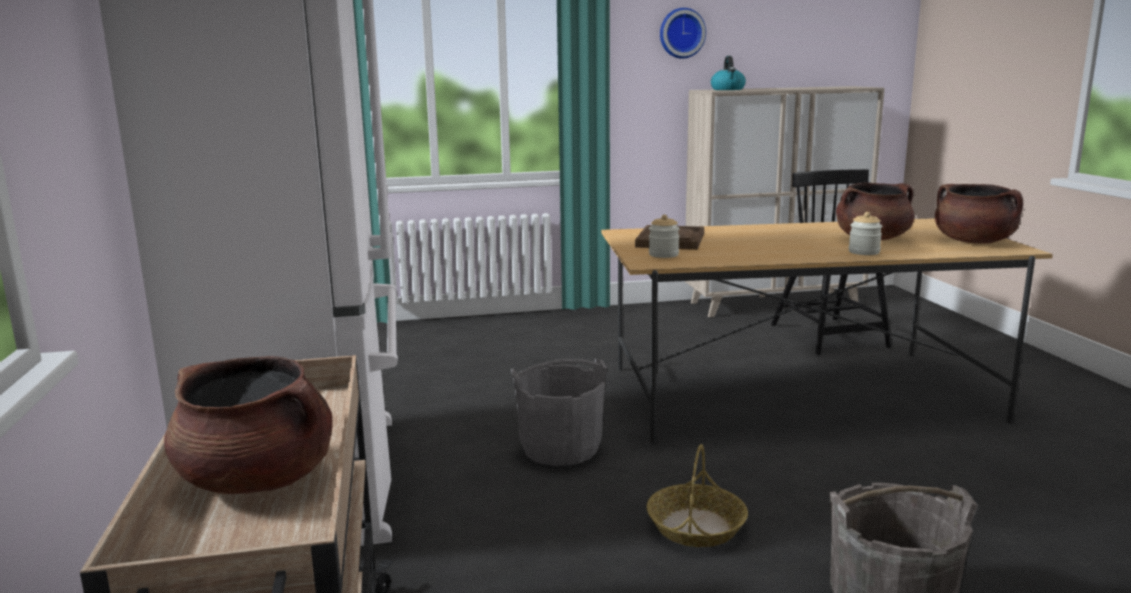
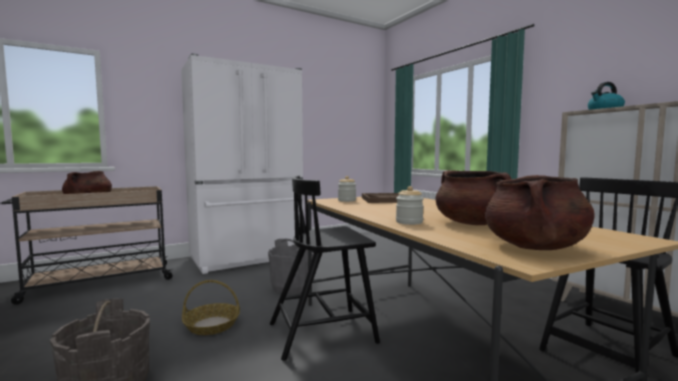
camera: 70 degrees right, 10 degrees down
wall clock [660,8,706,59] -> none
none -> black chair [270,176,380,361]

